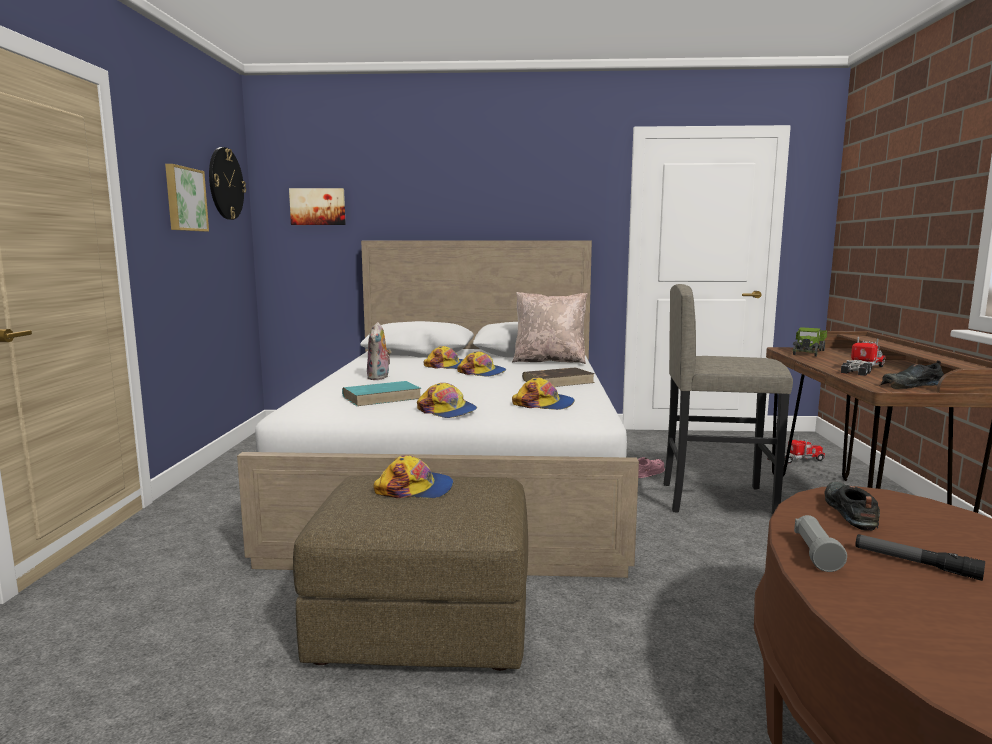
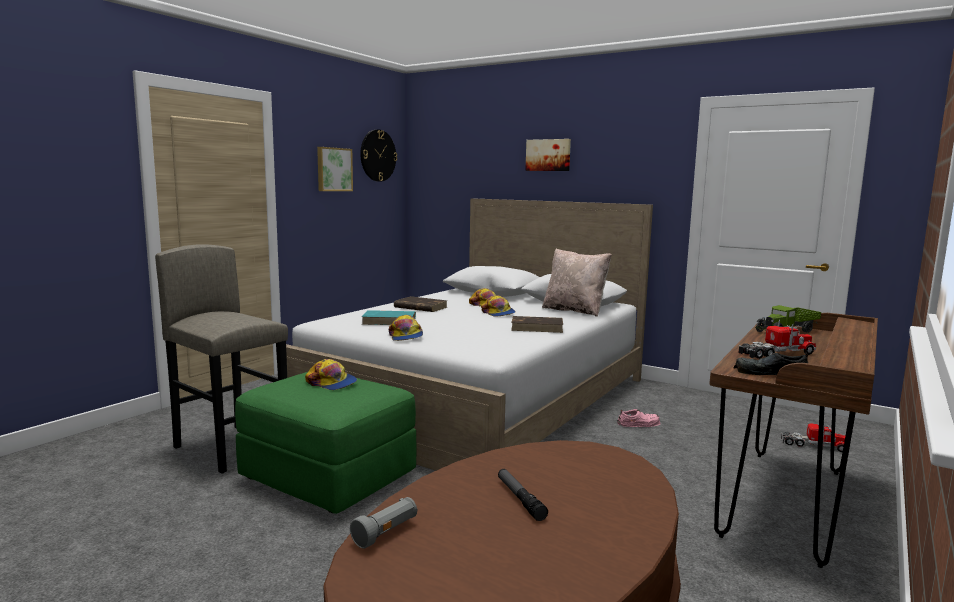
camera: 30 degrees right, 0 degrees up
picture [289,188,346,225] -> picture moved to [525,139,571,171]
brown ottoman [293,475,528,671] -> green ottoman [235,372,416,514]
plush toy [367,322,392,380] -> brown book [394,296,447,312]
cap [512,377,575,410] -> none
grey stool [663,284,793,515] -> grey stool moved to [155,244,288,473]
grey flashlight [794,515,847,572] -> grey flashlight moved to [350,497,417,549]
black shoe [824,482,880,531] -> none

